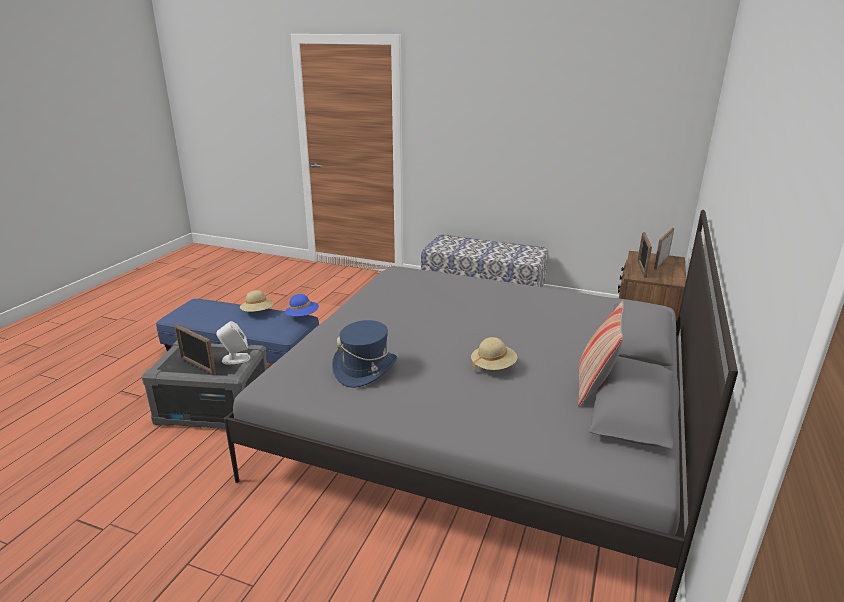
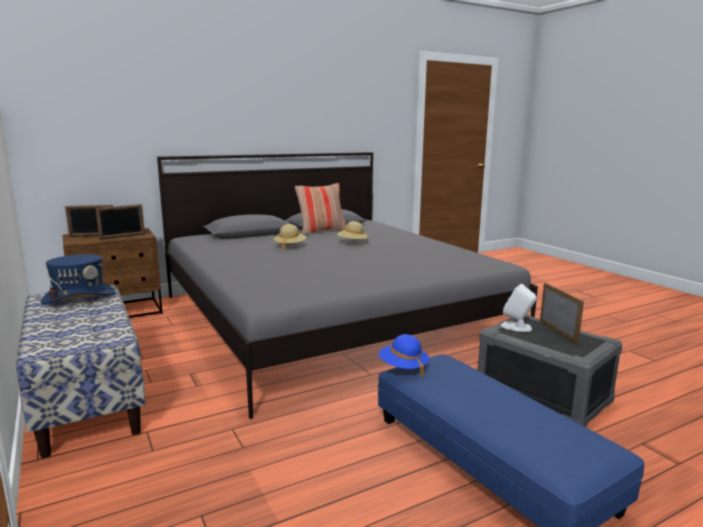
camera: 140 degrees left, 10 degrees down
beige hat [240,290,274,312] -> beige hat moved to [274,224,306,250]
blue hat [332,320,397,388] -> blue hat moved to [40,254,116,304]

